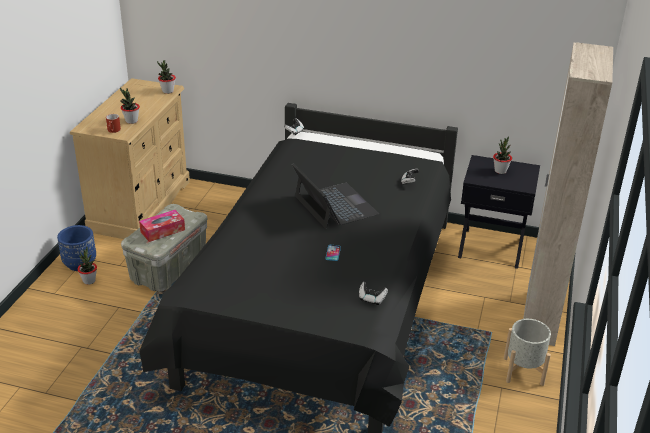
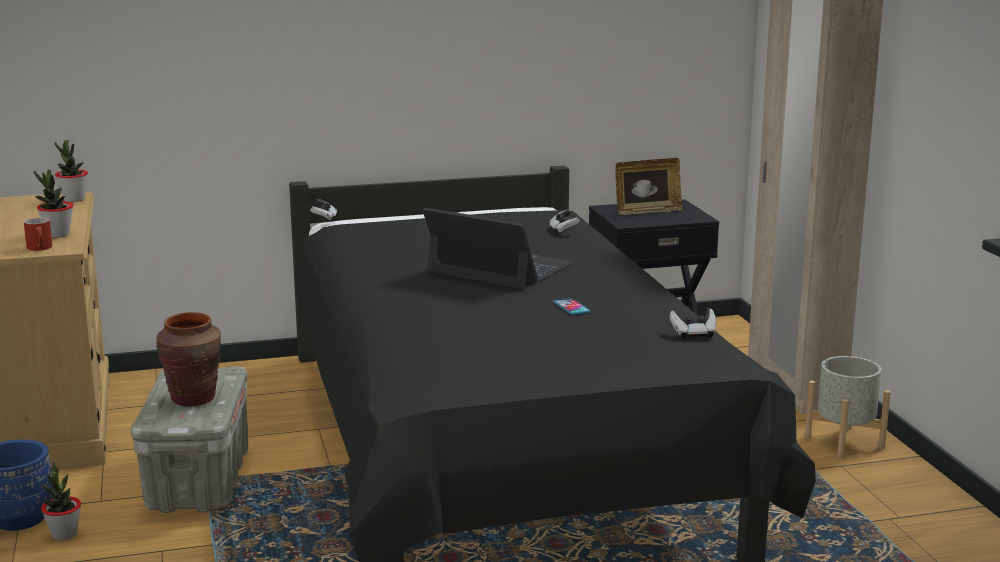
camera: 30 degrees left, 15 degrees down
tissue box [139,210,185,242] -> brown vase [156,312,221,406]
potted plant [493,136,512,174] -> picture frame [615,158,682,215]

